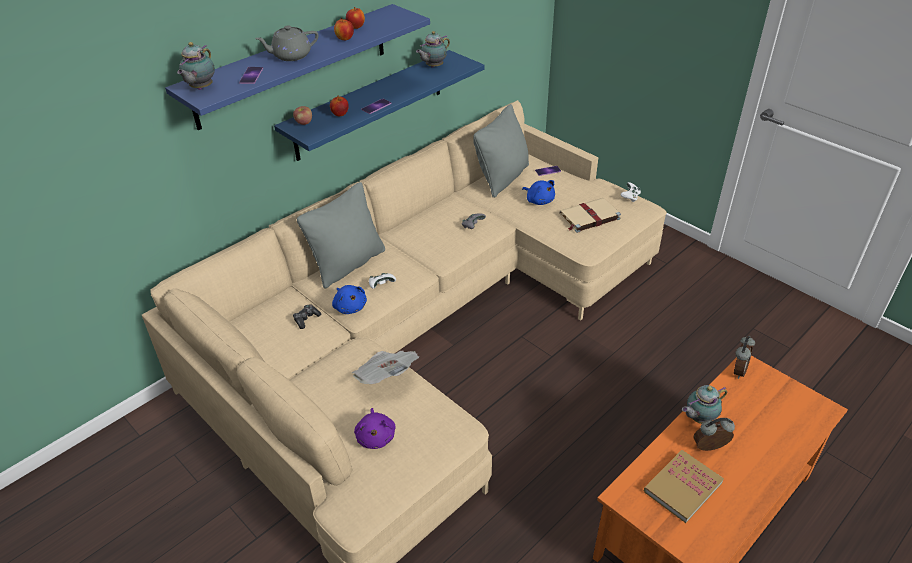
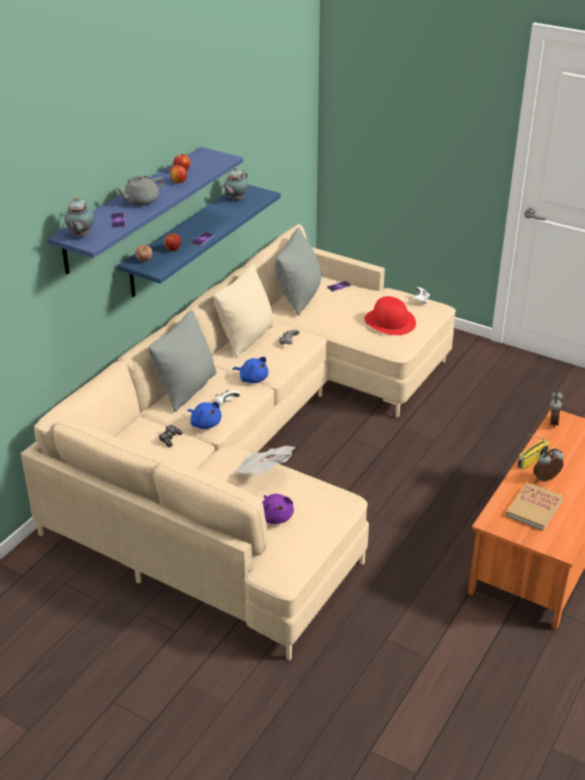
camera: 15 degrees left, 5 degrees down
blue plush toy [522,180,555,205] -> blue plush toy moved to [233,357,268,383]
beige book [559,198,621,233] -> red hat [365,296,416,335]
teapot [682,385,727,424] -> radio [517,434,550,470]
none -> beige pillow [213,264,275,358]

